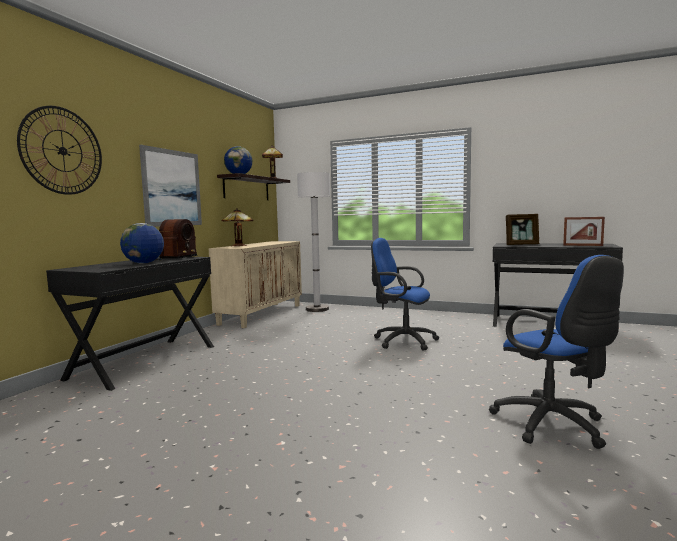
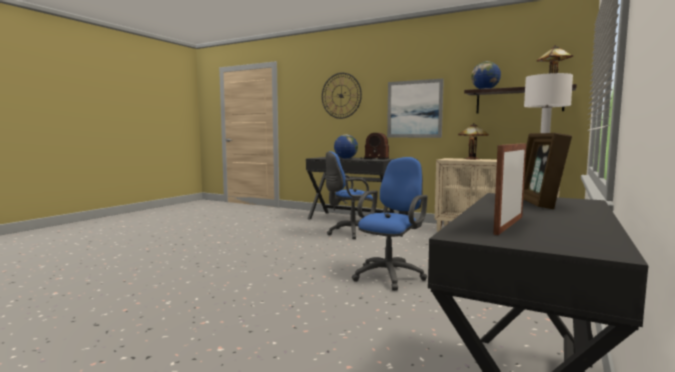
camera: 95 degrees right, 0 degrees up
blue office chair [489,255,624,449] -> blue office chair moved to [326,151,373,239]

